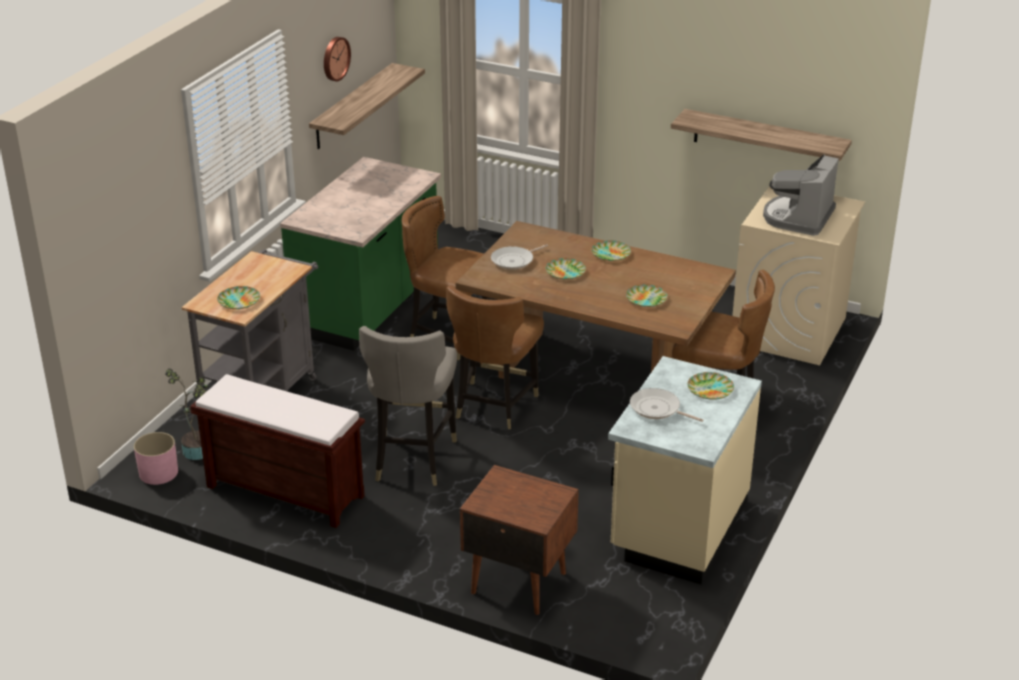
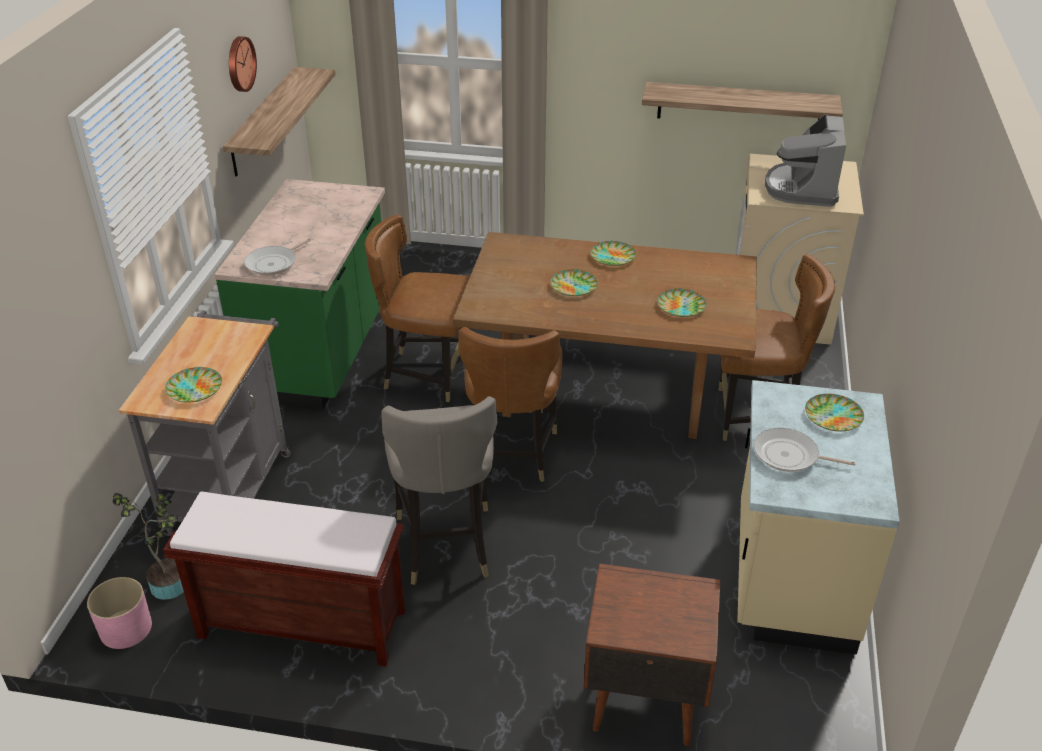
camera: 15 degrees left, 5 degrees up
frying pan [491,244,548,270] -> frying pan moved to [244,238,311,275]

